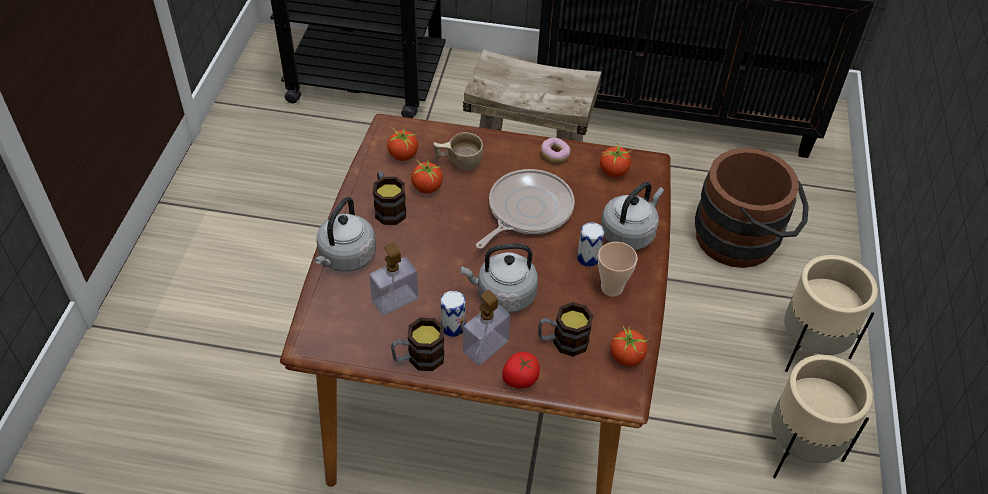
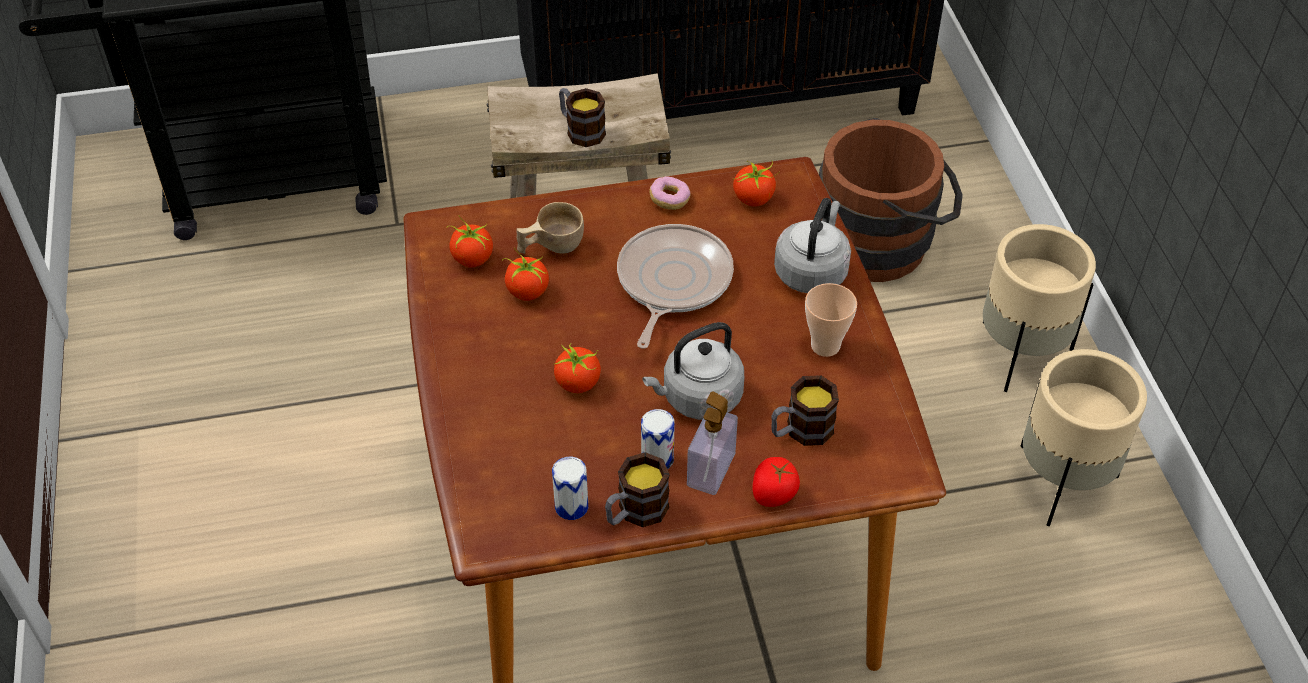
camera: 20 degrees left, 0 degrees up
grey kettle [314,197,376,272] -> none
soap dispenser [369,242,418,315] -> none
mug [373,171,406,225] -> mug moved to [559,88,606,147]
can [577,222,604,267] -> can moved to [552,457,588,520]
tomato [610,326,649,366] -> tomato moved to [554,344,601,393]

